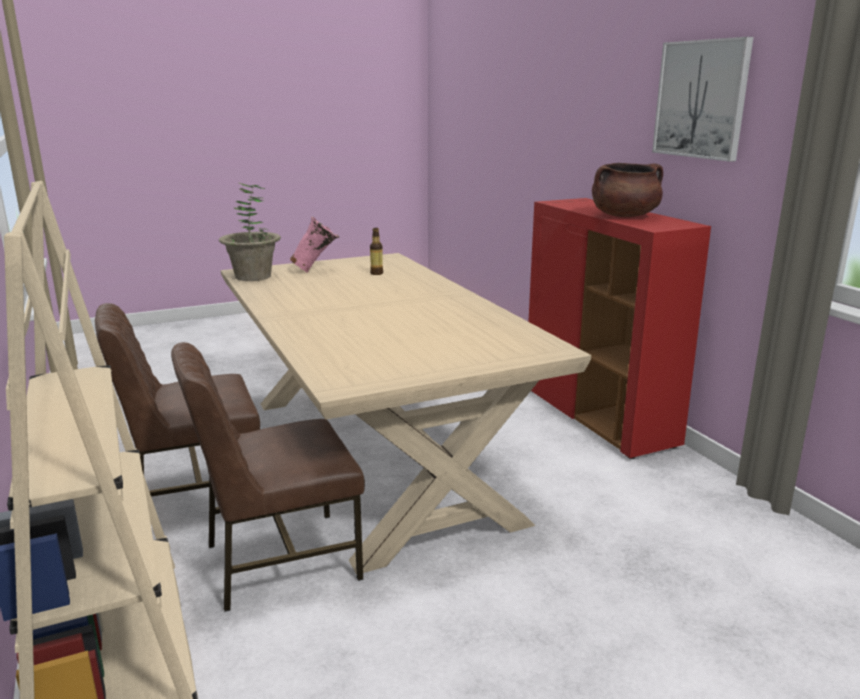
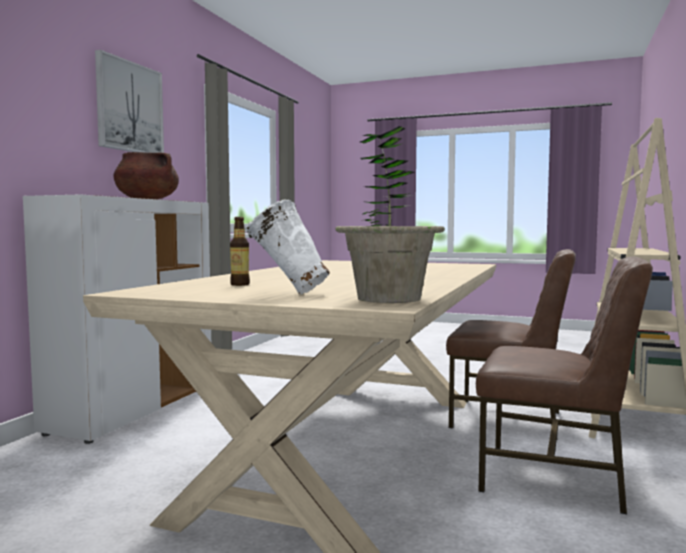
camera: 135 degrees left, 15 degrees down
pink vase [289,217,339,273] -> white vase [245,199,330,294]
red cabinet [528,198,711,459] -> white cabinet [23,194,211,444]

